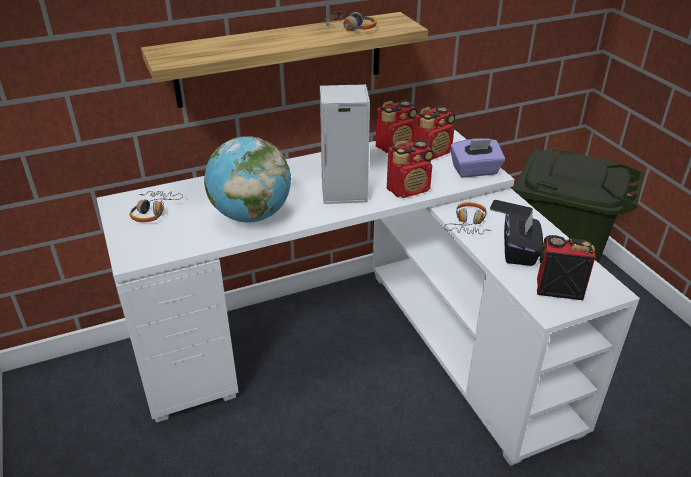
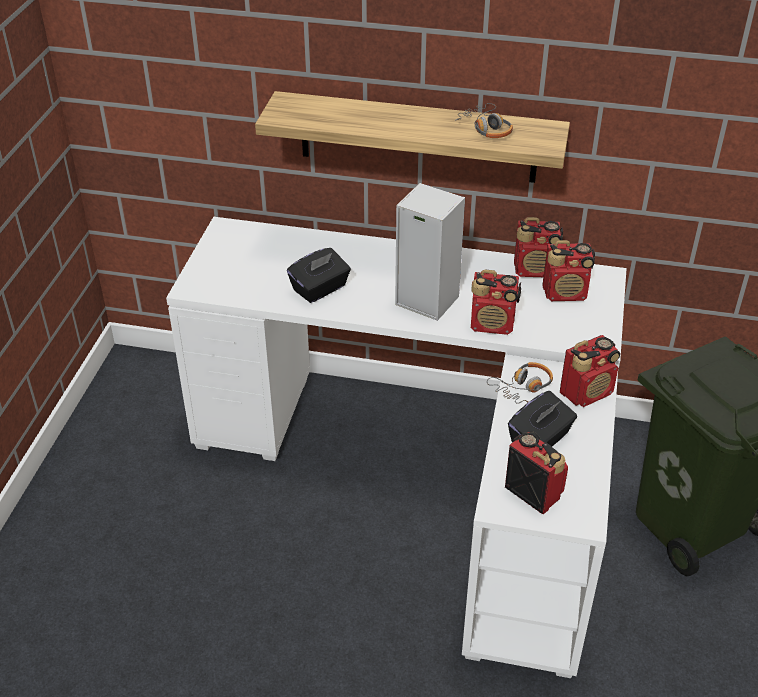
camera: 35 degrees right, 5 degrees up
headphones [130,191,183,222] -> none
globe [204,137,291,223] -> black tissue box [287,248,351,303]
purple tissue box [450,138,505,178] -> none
phone [490,200,533,217] -> radio [560,335,620,407]

